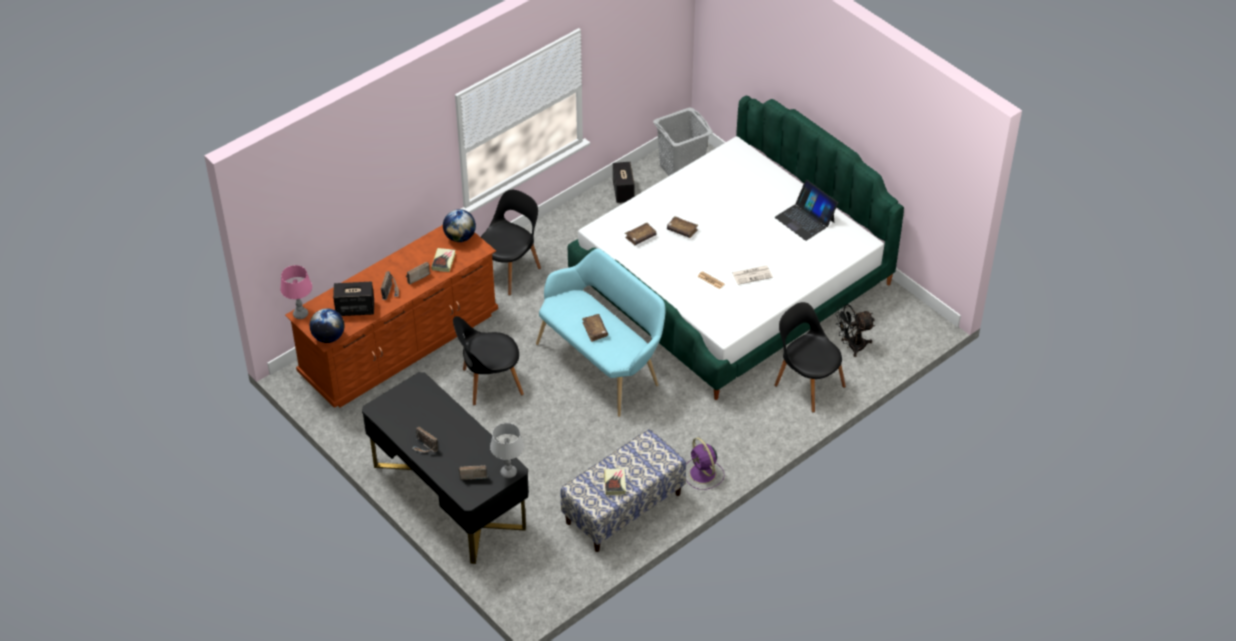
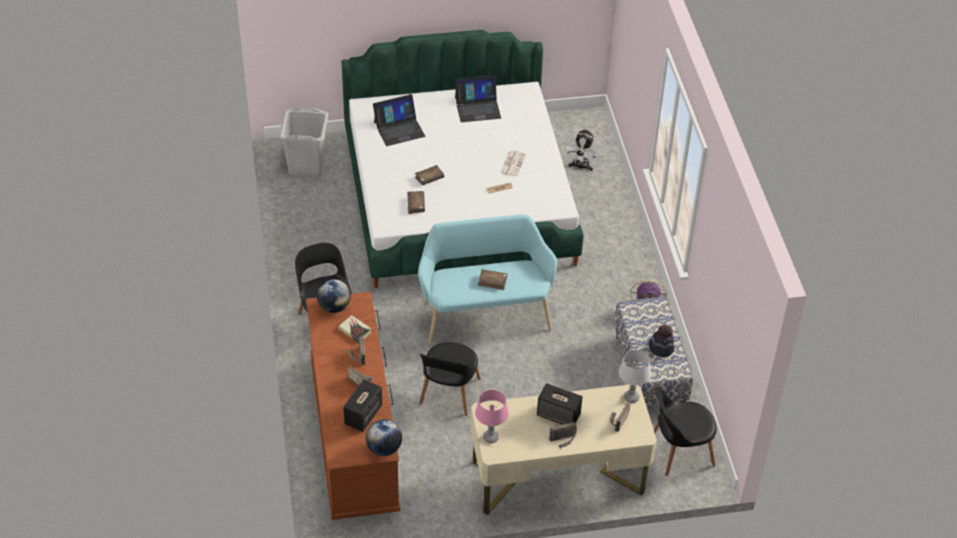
camera: 60 degrees left, 0 degrees up
pink table lamp [280,265,312,319] -> pink table lamp moved to [475,390,509,443]
black desk [362,372,529,564] -> beige desk [471,384,657,515]
book [604,468,626,495] -> hat [649,325,674,357]
speaker [613,162,635,203] -> speaker moved to [537,383,583,425]
black chair [774,302,846,413] -> black chair moved to [654,387,717,476]
black fan [835,304,875,357] -> white fan [563,129,600,171]
none -> laptop [373,94,425,146]

